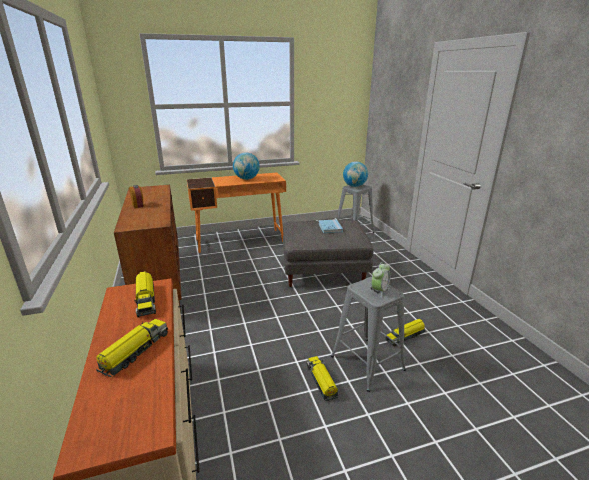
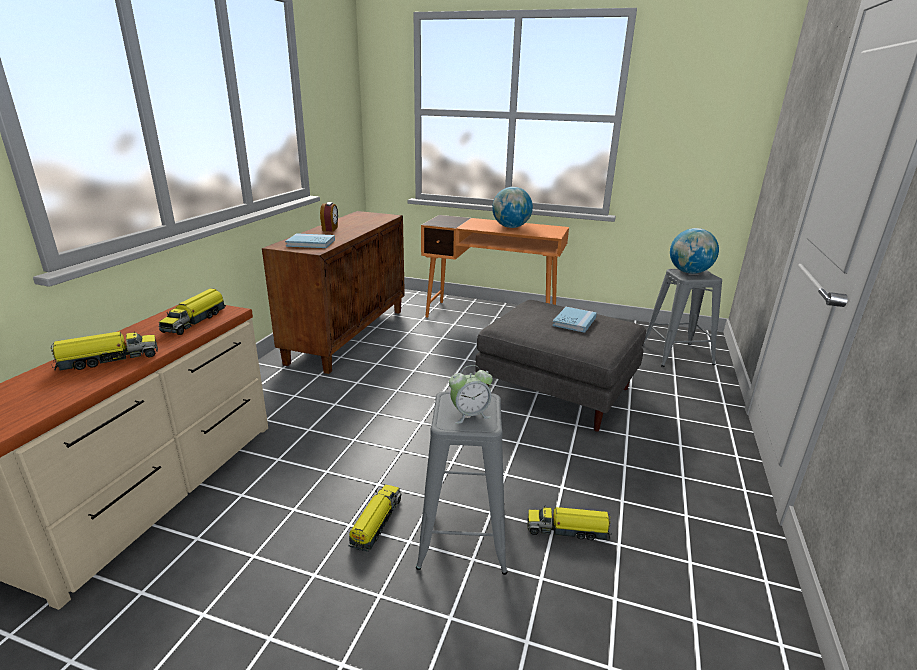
camera: 35 degrees right, 0 degrees up
none -> blue book [285,233,335,248]

